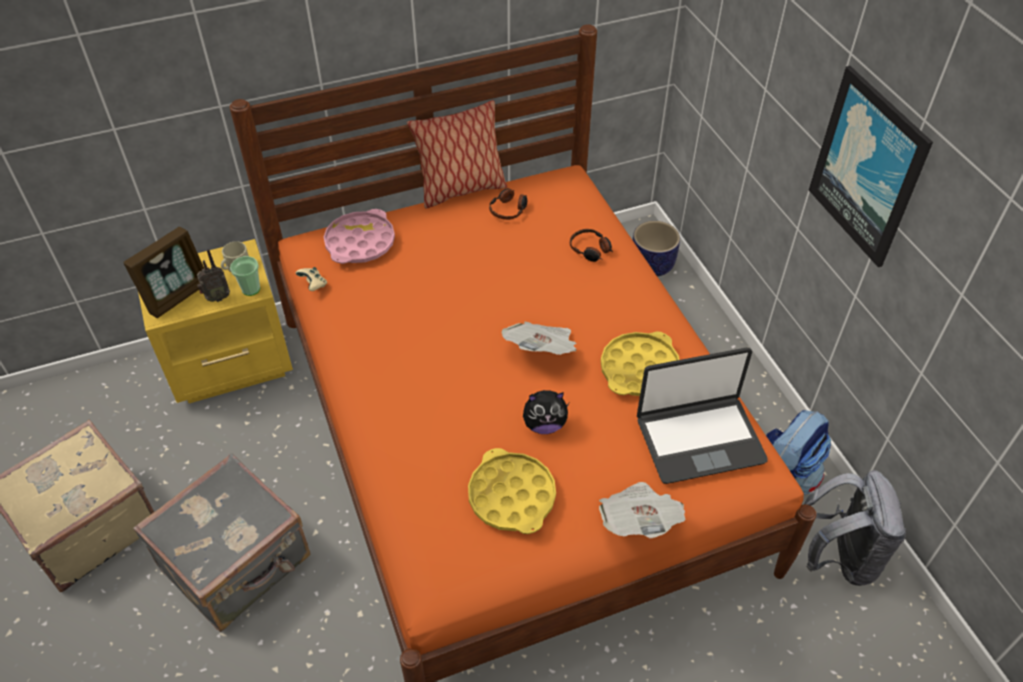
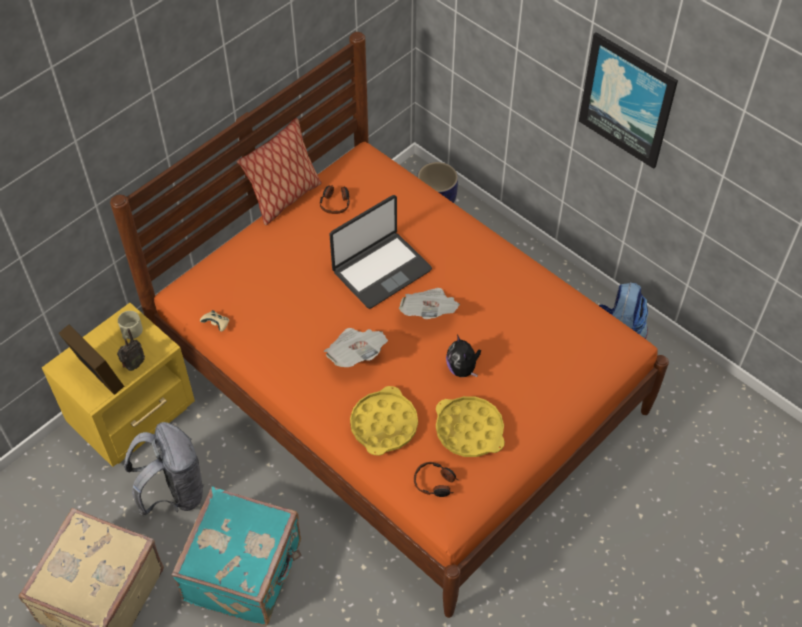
camera: 25 degrees left, 5 degrees up
picture frame [123,227,204,318] -> picture frame turned 60 degrees counterclockwise [59,324,124,395]
grey suitcase [133,453,311,632] -> turquoise suitcase [171,487,301,626]
cup [230,256,260,296] -> none
pink tray [324,209,395,264] -> none
plush toy [523,390,569,434] -> plush toy turned 105 degrees clockwise [446,334,481,377]
headphones [570,229,612,262] -> headphones moved to [414,462,459,497]
newspaper [599,482,686,538] -> newspaper moved to [324,328,388,367]
yellow tray [601,331,680,396] -> yellow tray moved to [350,386,418,456]
laptop [637,347,768,484] -> laptop moved to [329,195,432,309]
grey backpack [804,470,906,586] -> grey backpack moved to [124,422,204,516]

